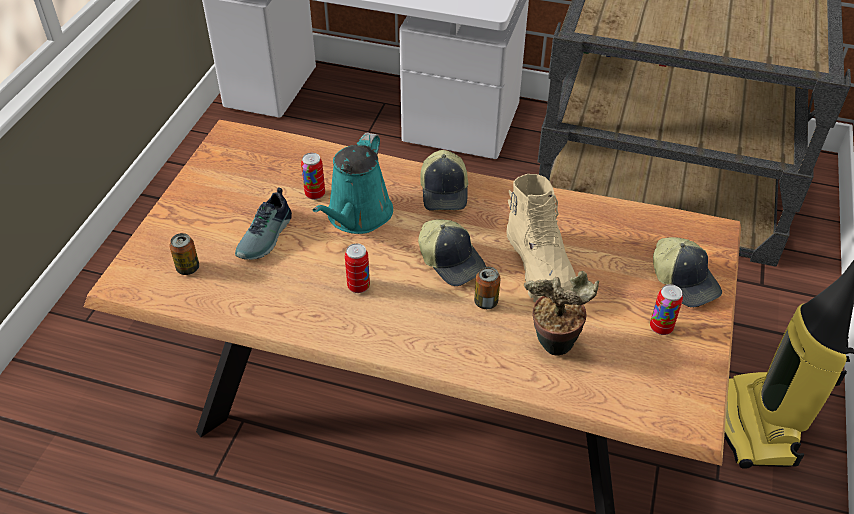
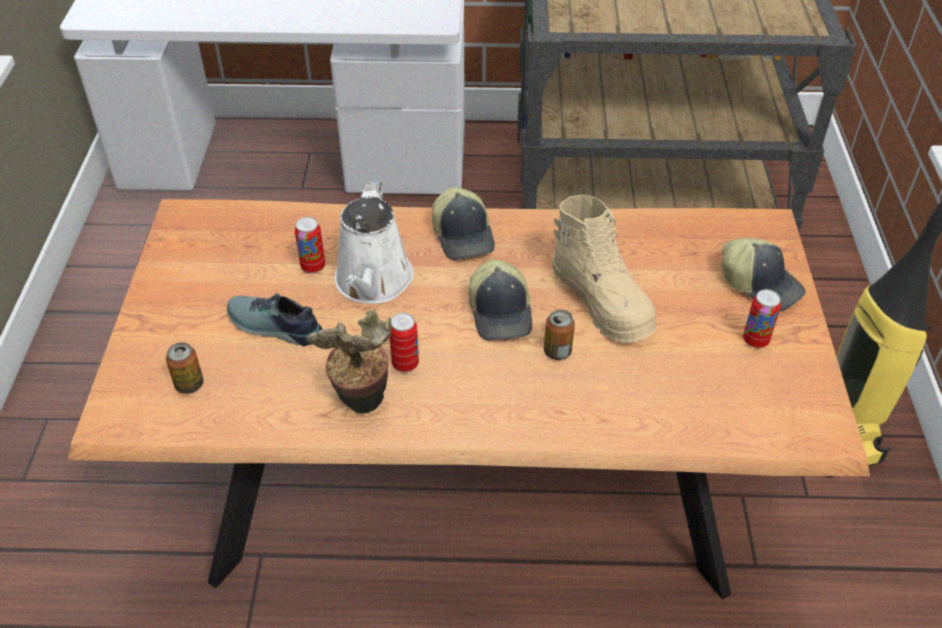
camera: 15 degrees left, 0 degrees up
shoe [235,187,292,260] -> shoe turned 105 degrees clockwise [227,293,323,346]
turquoise watering can [313,132,393,234] -> white watering can [334,181,414,304]
cap [418,219,486,286] -> cap turned 45 degrees clockwise [468,259,532,340]
potted plant [524,271,599,356] -> potted plant moved to [307,310,391,414]

